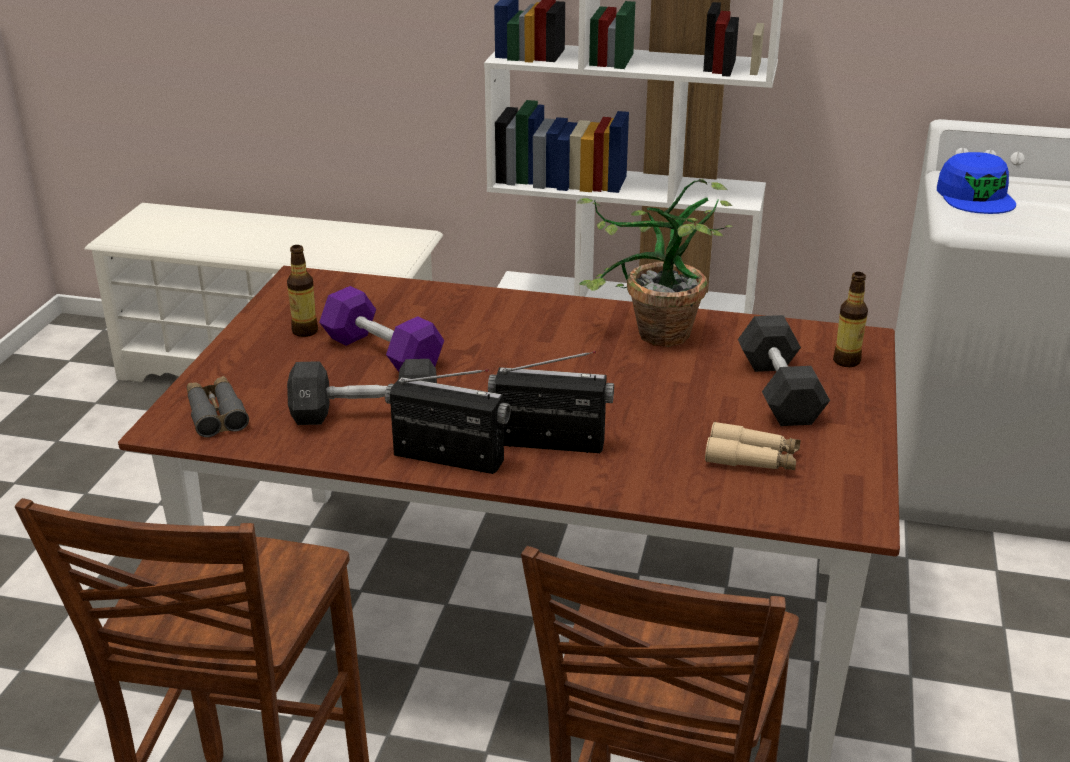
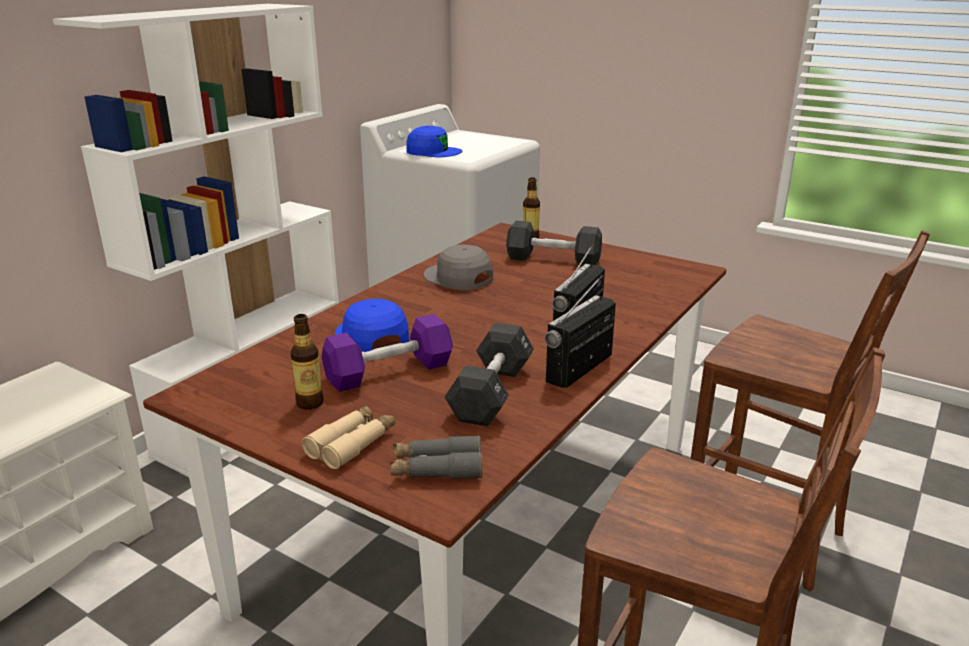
camera: 70 degrees left, 5 degrees down
potted plant [577,179,733,347] -> grey cap [424,244,493,290]
beige binoculars [705,421,801,470] -> beige binoculars moved to [302,406,395,469]
none -> blue cap [335,299,409,352]

